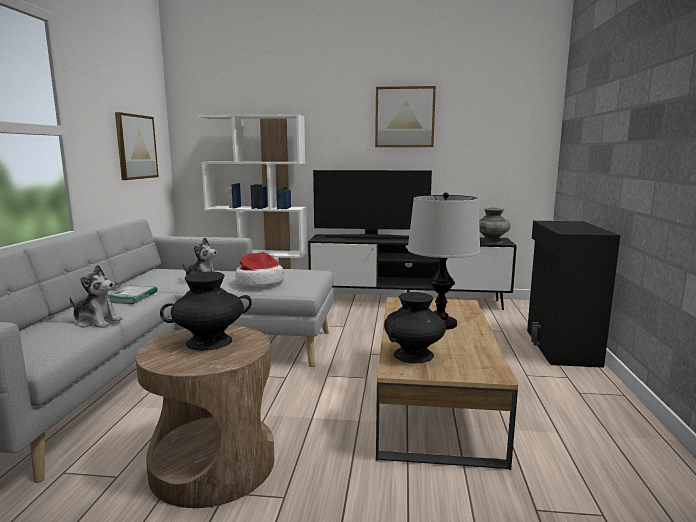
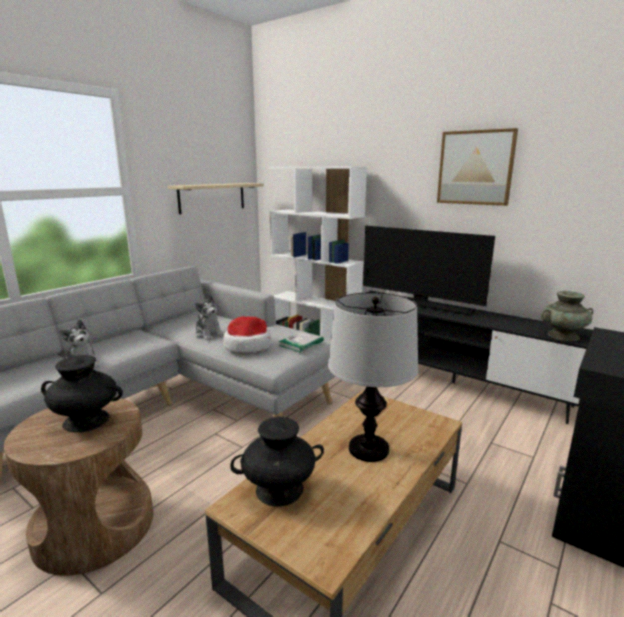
camera: 30 degrees right, 5 degrees up
book [108,286,157,304] -> book moved to [279,331,324,352]
picture [115,112,159,180] -> beige shelf [168,183,264,214]

